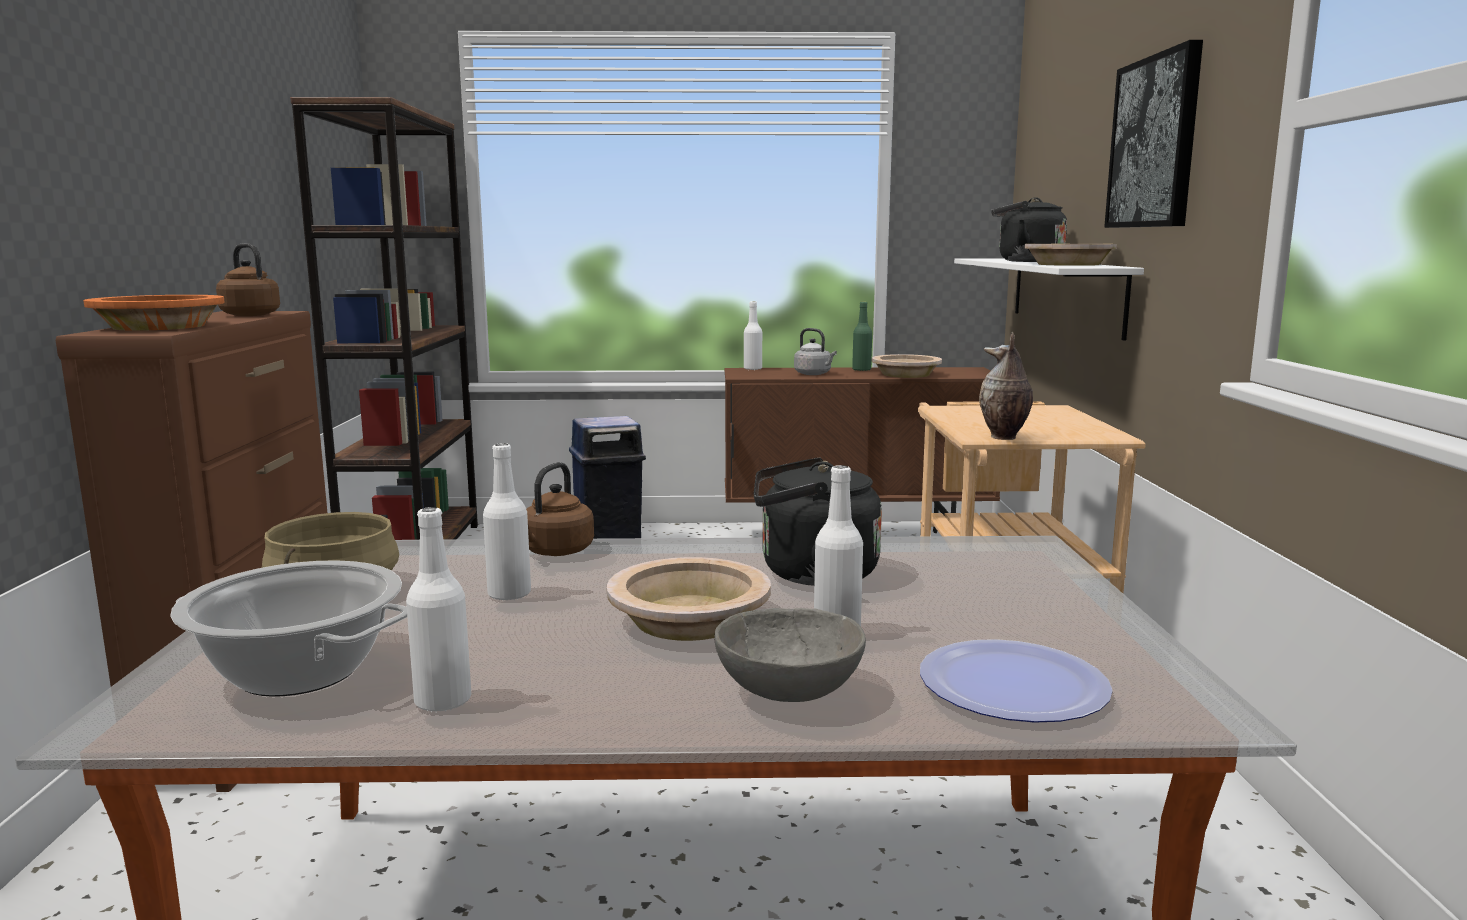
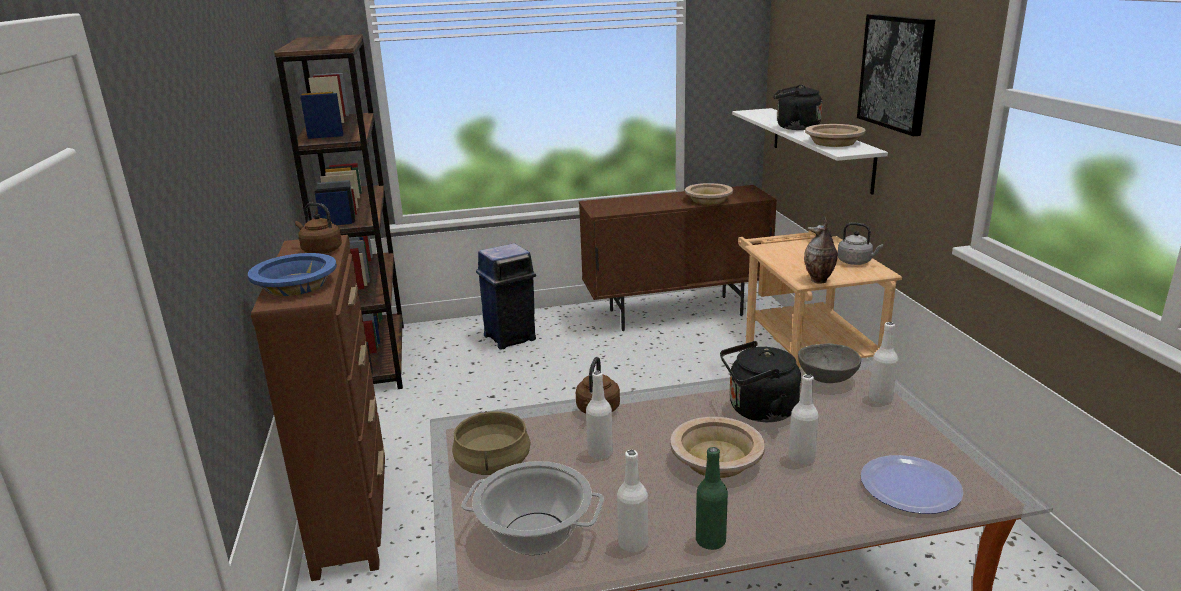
camera: 10 degrees left, 10 degrees up
orange bowl [83,295,225,331] -> blue bowl [248,253,337,296]
grey bowl [714,608,866,702] -> grey bowl moved to [798,343,861,383]
white bottle [744,301,762,370] -> white bottle moved to [869,322,898,403]
grey kettle [794,328,837,375] -> grey kettle moved to [838,222,883,265]
green bottle [852,302,872,371] -> green bottle moved to [696,447,728,550]

